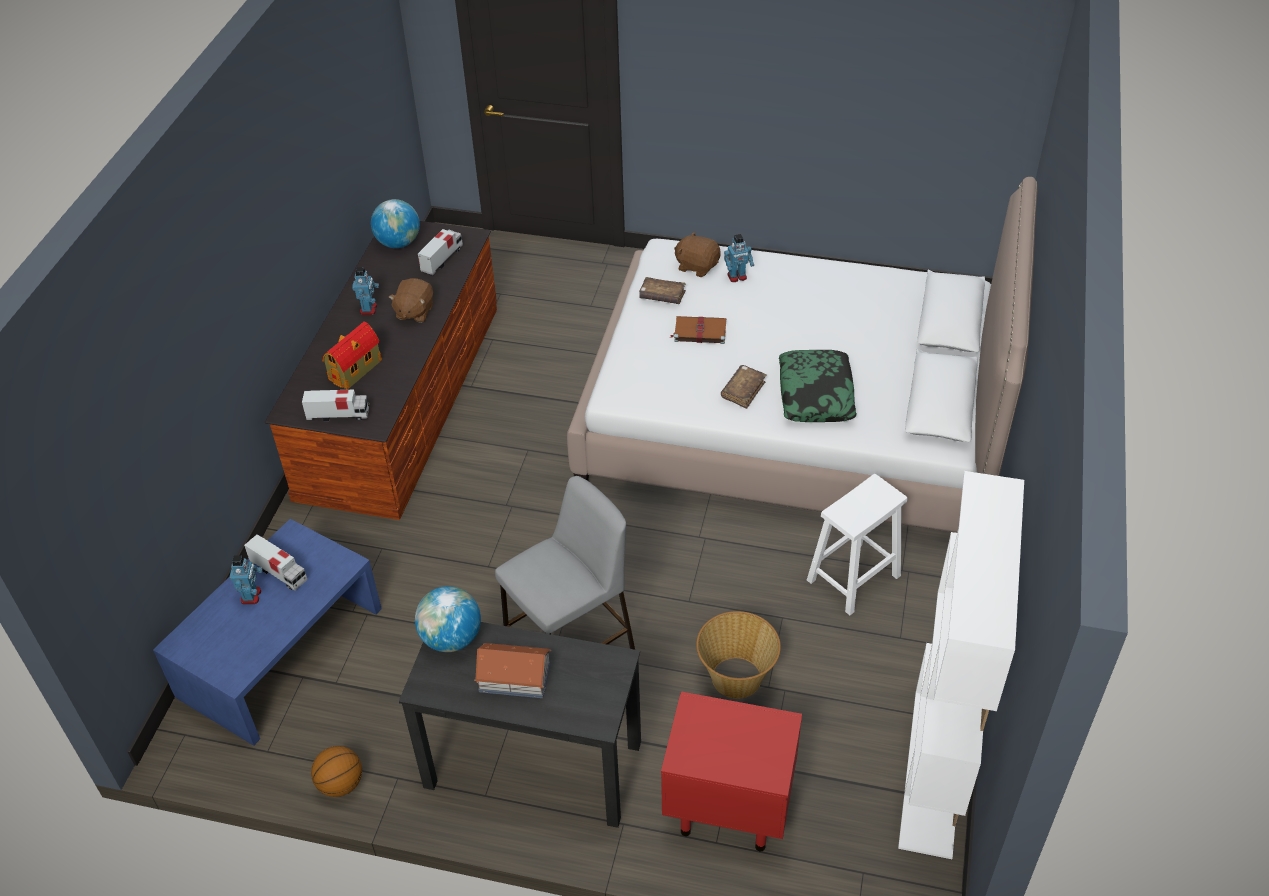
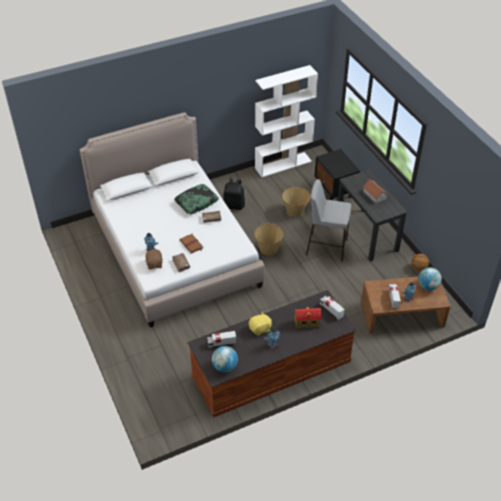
camera: 130 degrees left, 0 degrees up
blue coffee table [153,519,382,746] -> brown coffee table [361,277,451,334]
brown plush toy [389,278,433,323] -> yellow plush toy [249,312,272,336]
globe [415,586,481,652] -> globe moved to [418,267,442,291]
red nightstand [661,691,802,852] -> black nightstand [315,149,360,200]
white stool [807,474,907,615] -> black backpack [223,179,245,210]
none -> basket [254,224,284,255]

